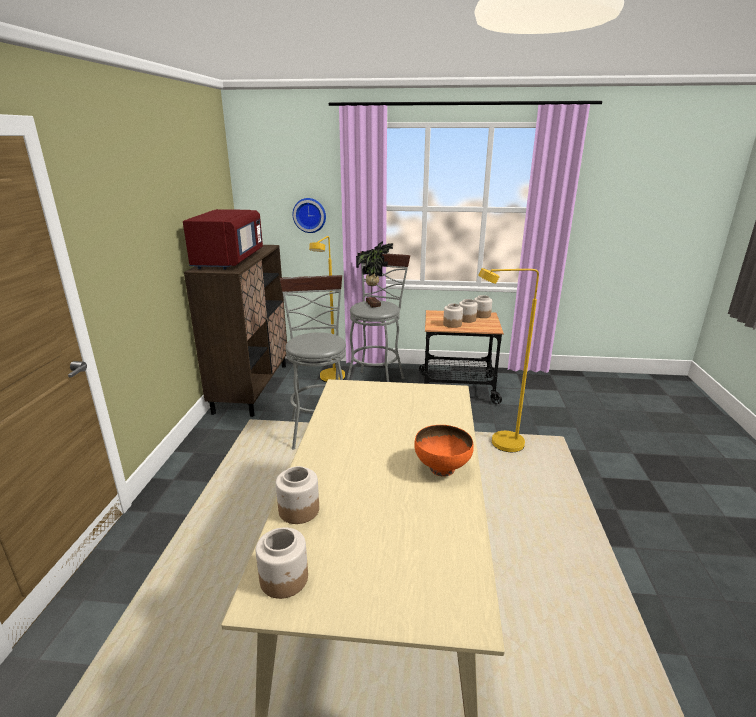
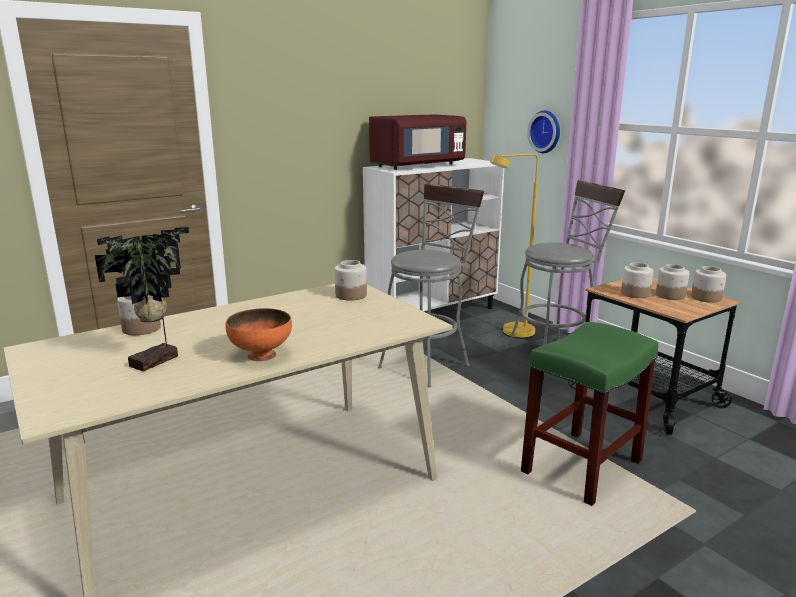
camera: 50 degrees right, 5 degrees down
brown cabinet [184,245,287,417] -> white cabinet [363,158,504,311]
jar [256,527,308,599] -> jar moved to [335,260,367,301]
potted plant [356,241,393,307] -> potted plant moved to [95,227,189,371]
yellow floor lamp [478,268,539,452] -> green stool [521,322,658,506]

